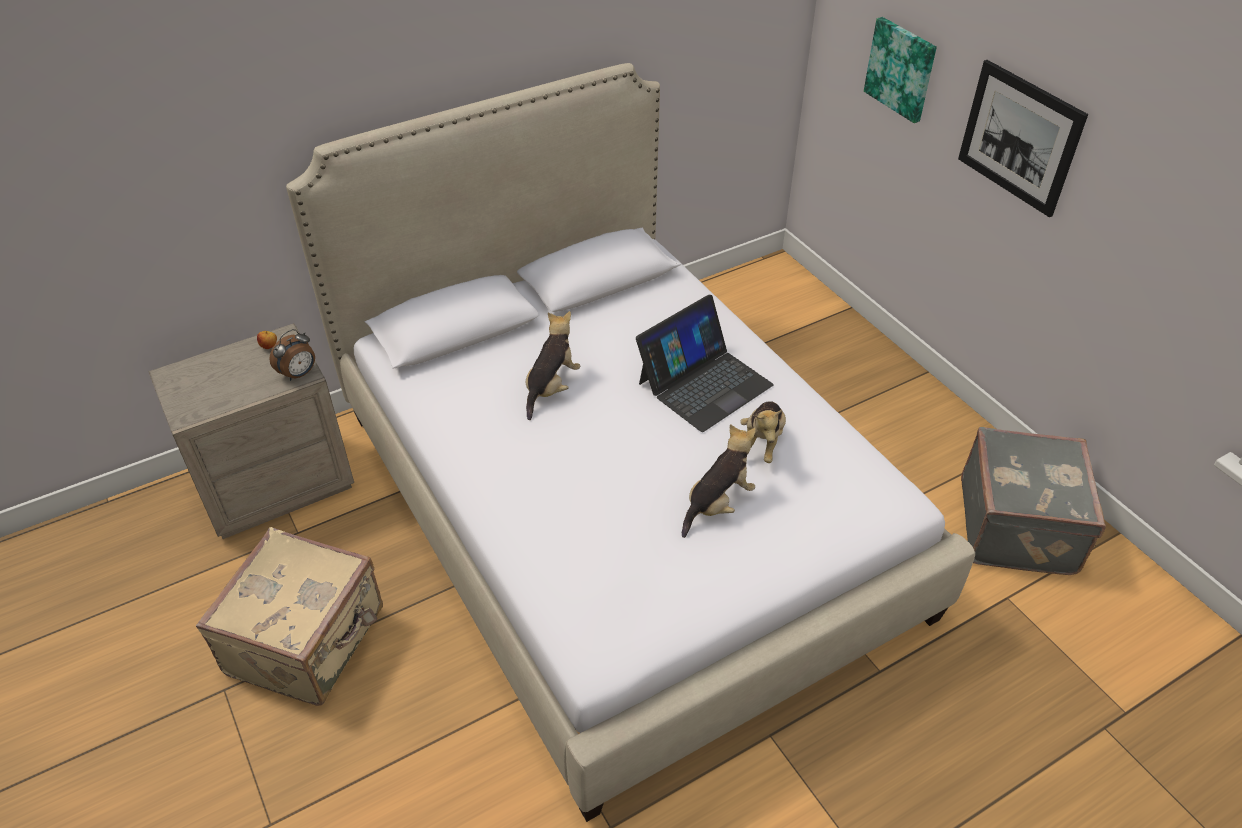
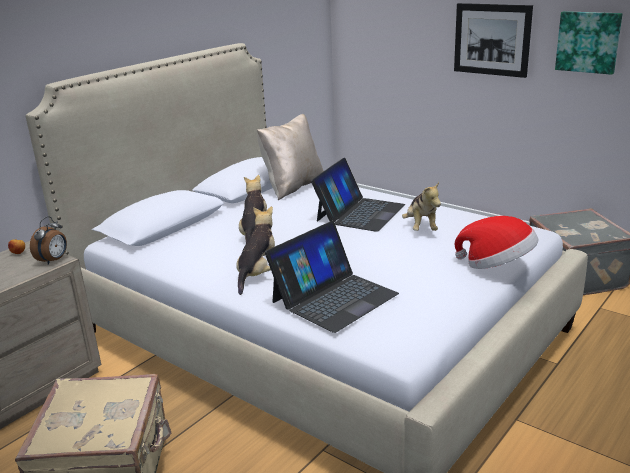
camera: 20 degrees left, 20 degrees down
plush toy [682,424,756,538] -> plush toy moved to [236,206,275,295]
picture [864,17,937,123] -> picture moved to [555,11,623,75]
none -> beige pillow [257,114,323,200]
none -> laptop [265,221,399,333]
none -> hat [455,216,539,269]

